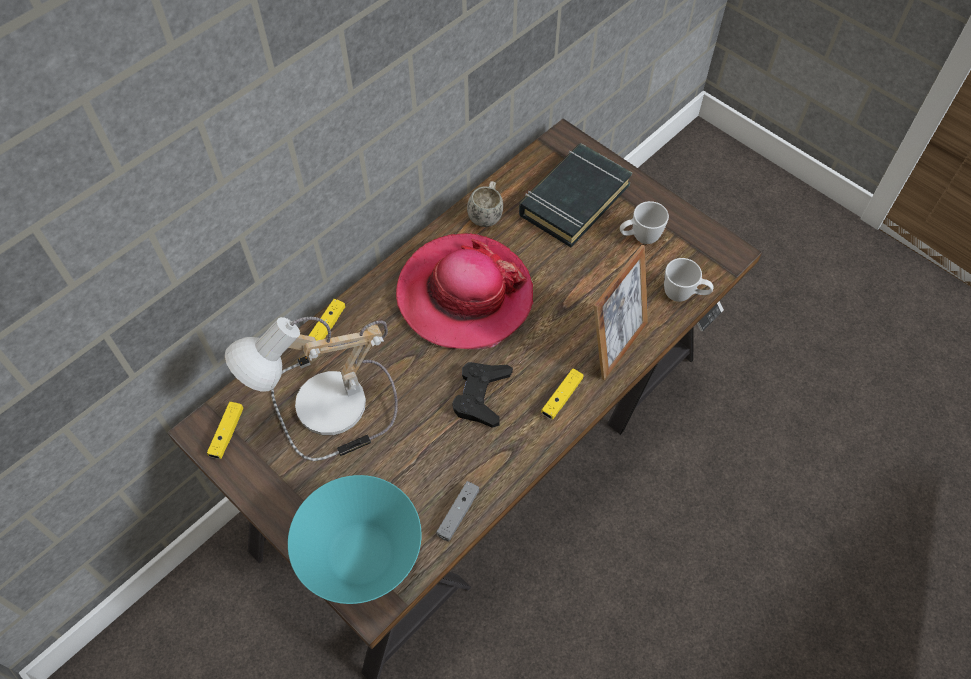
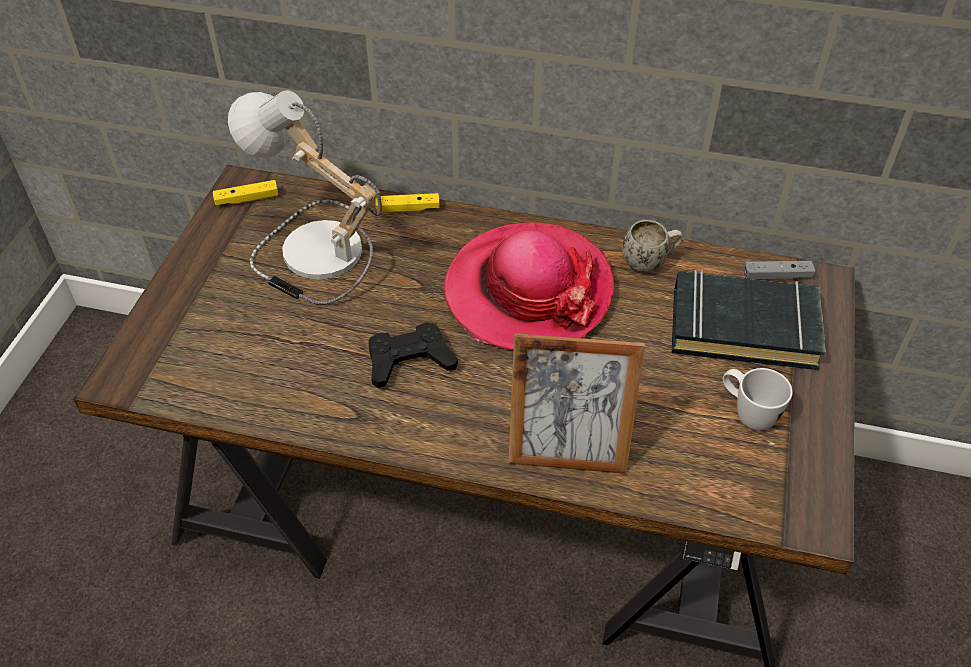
camera: 60 degrees right, 10 degrees down
turquoise bowl [288,475,422,604] -> none
grey game controller [436,481,480,541] -> grey game controller moved to [744,261,815,280]
yellow game controller [541,368,584,419] -> none
white mug [664,258,713,302] -> none

